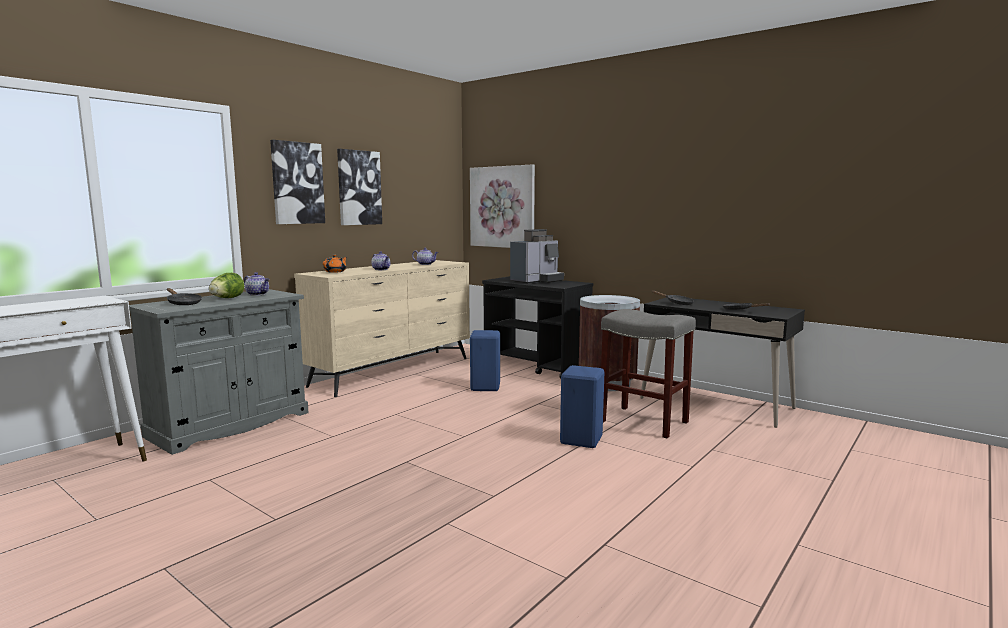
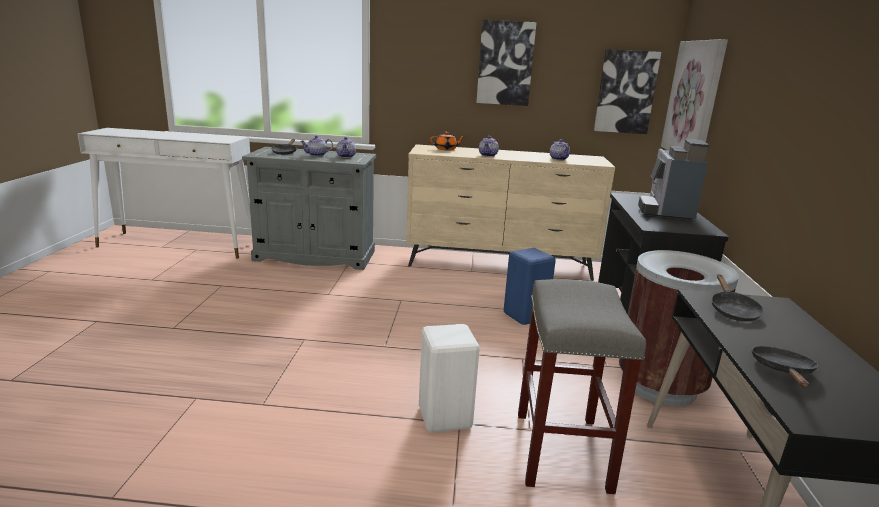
camera: 55 degrees right, 10 degrees up
lettuce [209,273,244,298] -> teapot [300,136,333,156]
picture [270,140,325,224] -> picture moved to [594,49,661,134]
coffee machine [510,229,564,284] -> coffee machine turned 90 degrees clockwise [638,139,710,220]
blue stool [560,365,604,448] -> white stool [419,324,480,433]

